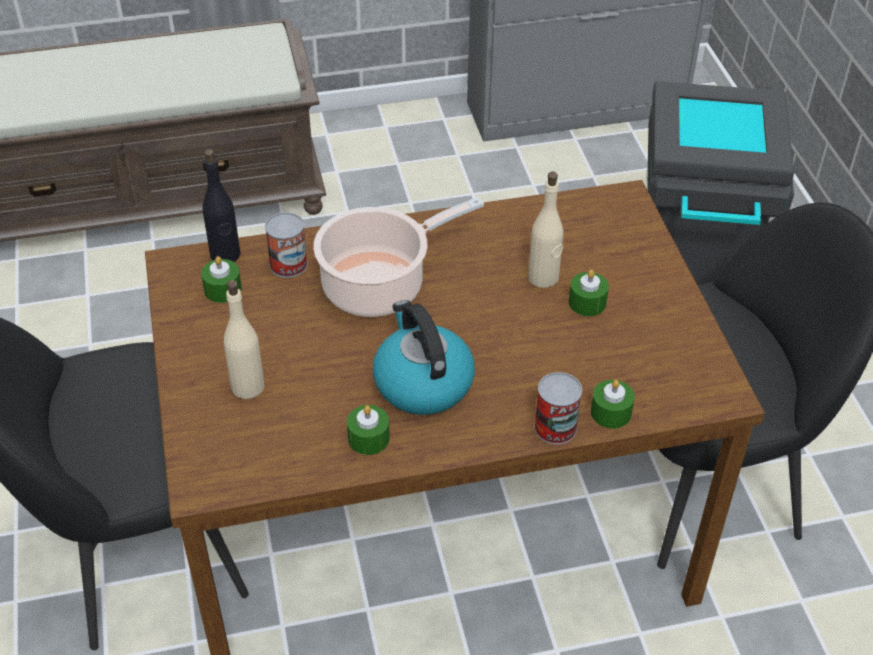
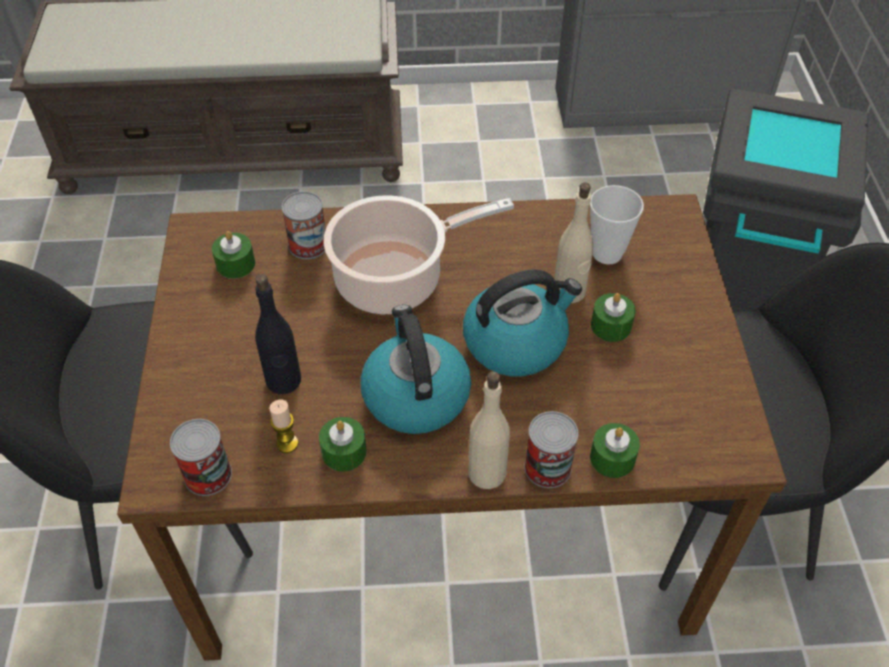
camera: 10 degrees right, 5 degrees up
black bottle [202,149,241,262] -> black bottle moved to [255,274,301,394]
beige bottle [224,280,265,399] -> beige bottle moved to [468,371,510,489]
none -> can [170,419,232,496]
none -> candle [269,399,298,453]
none -> kettle [463,269,582,376]
none -> cup [590,185,644,264]

